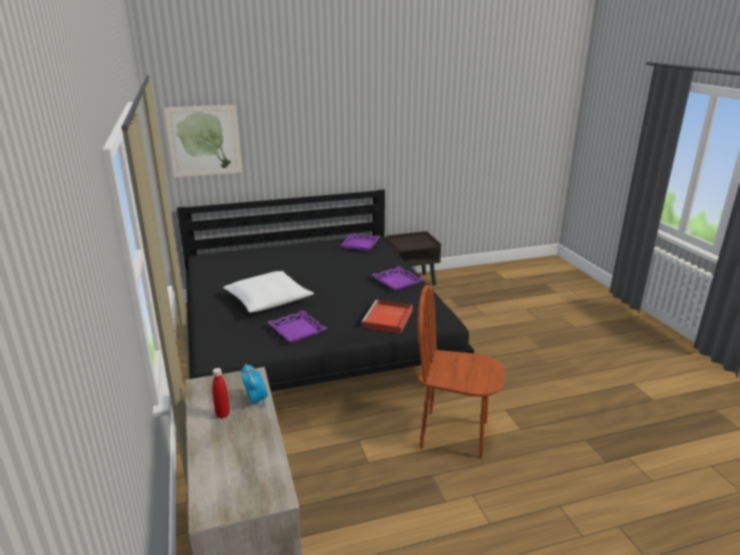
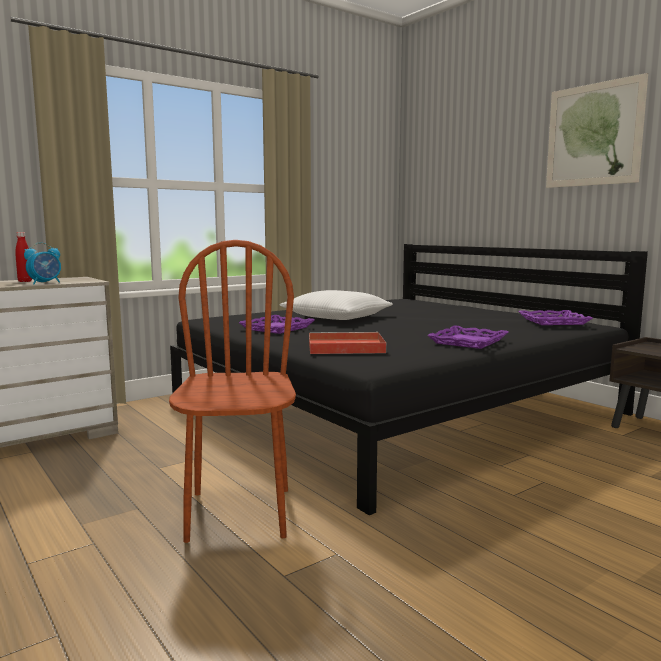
camera: 70 degrees right, 15 degrees down
picture [164,105,242,177] -> picture moved to [546,73,648,188]

